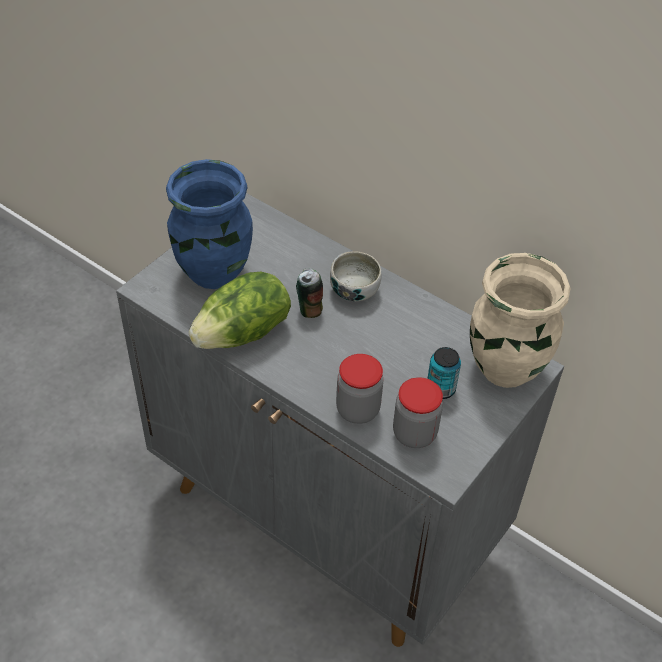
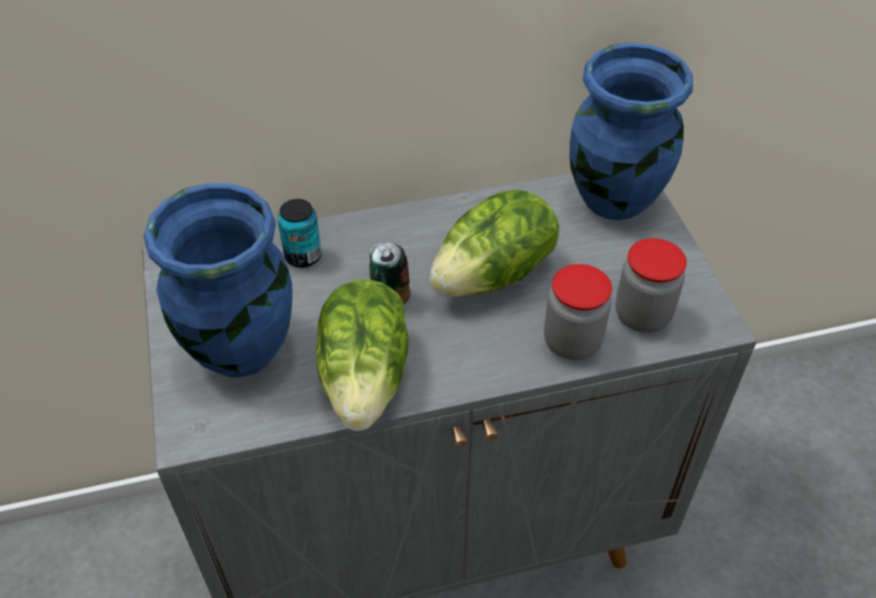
camera: 50 degrees left, 0 degrees up
bowl [330,251,382,301] -> none
can [427,347,461,399] -> can moved to [277,199,322,268]
beige vase [470,253,571,388] -> blue vase [570,43,693,220]
none -> lettuce [429,190,559,297]

